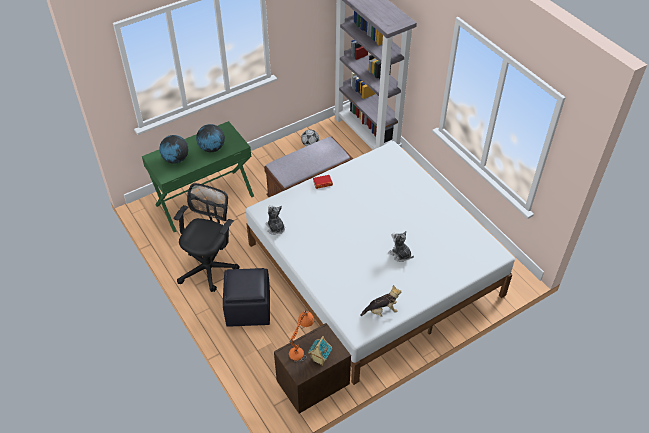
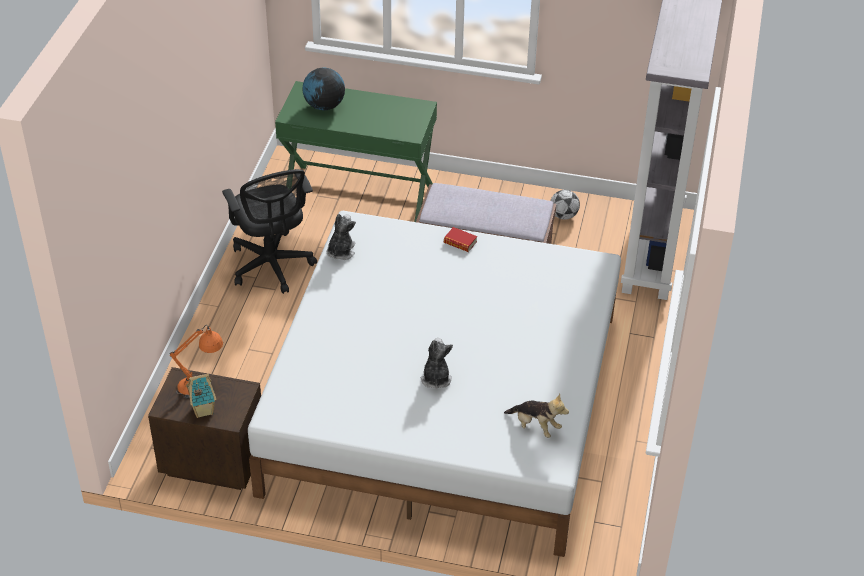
camera: 45 degrees right, 5 degrees down
black office chair [174,183,239,292] -> black office chair turned 90 degrees clockwise [222,169,317,294]
globe [196,124,225,152] -> none
black ottoman [223,268,270,327] -> none
plush toy [360,285,402,317] -> plush toy moved to [504,394,569,438]

